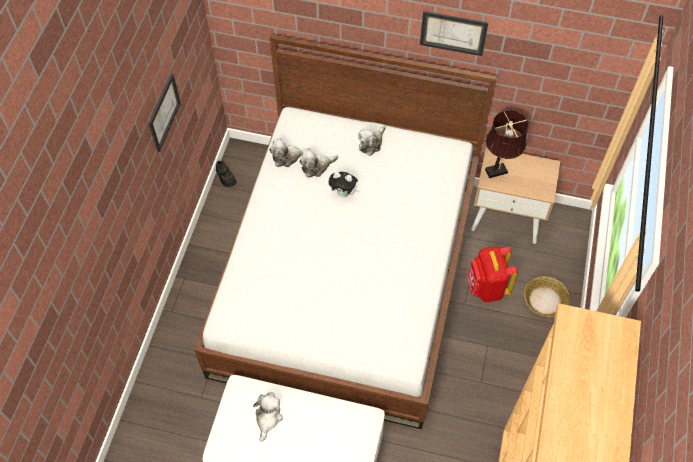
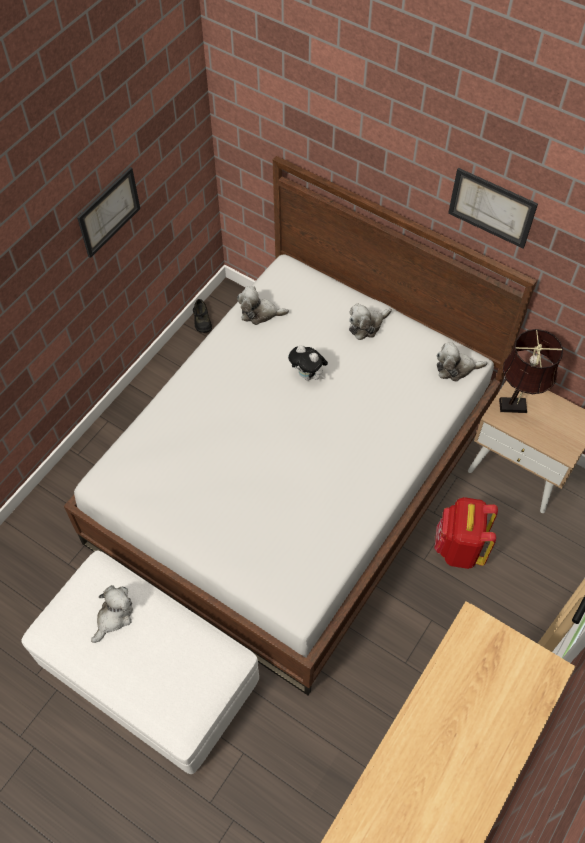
camera: 20 degrees right, 0 degrees up
plush toy [299,149,338,178] -> plush toy moved to [437,342,487,381]
basket [524,276,570,317] -> none

